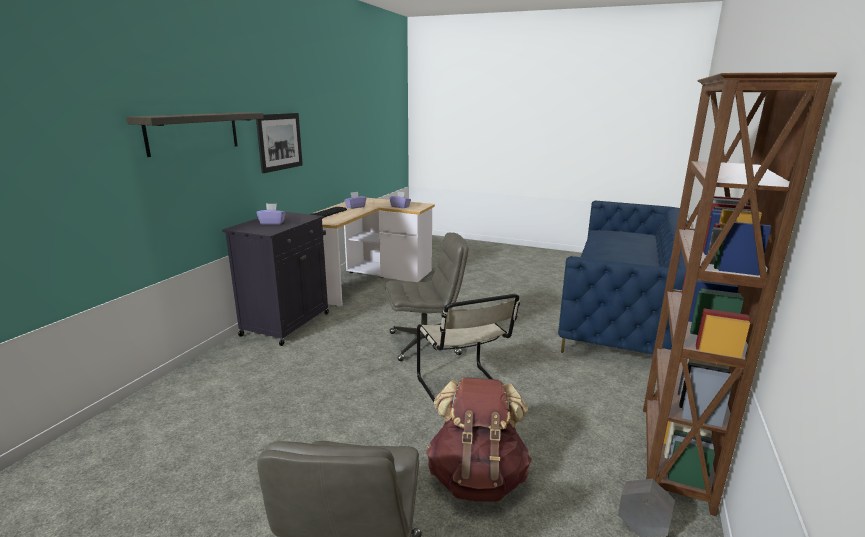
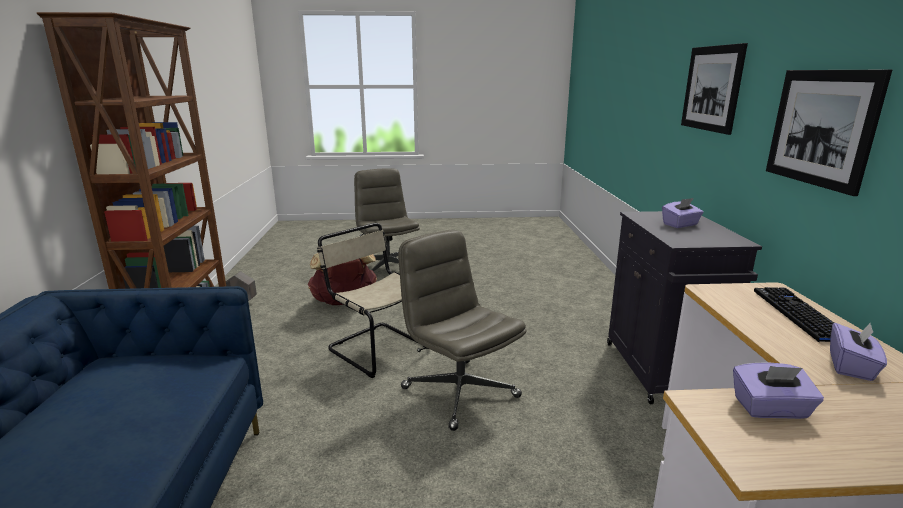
camera: 155 degrees right, 0 degrees up
shelf [126,112,264,157] -> picture [681,43,748,135]
grey office chair [385,233,469,361] -> grey office chair turned 90 degrees clockwise [398,230,527,431]

